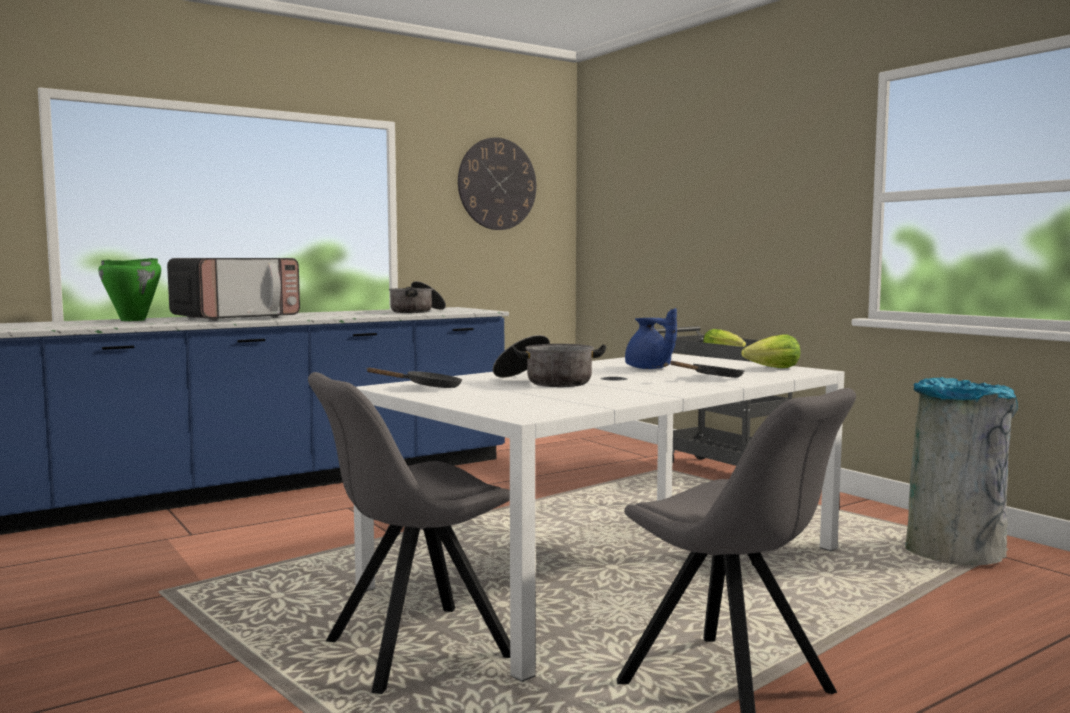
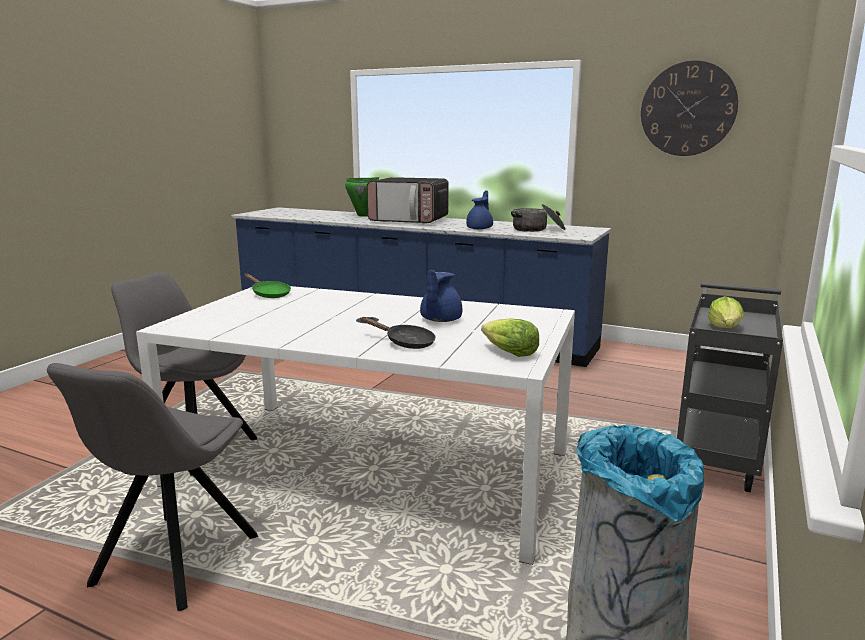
camera: 60 degrees right, 10 degrees up
black frying pan [365,368,462,388] -> green frying pan [244,274,291,298]
cooking pot [493,335,607,387] -> none
none -> blue teapot [466,190,493,229]

